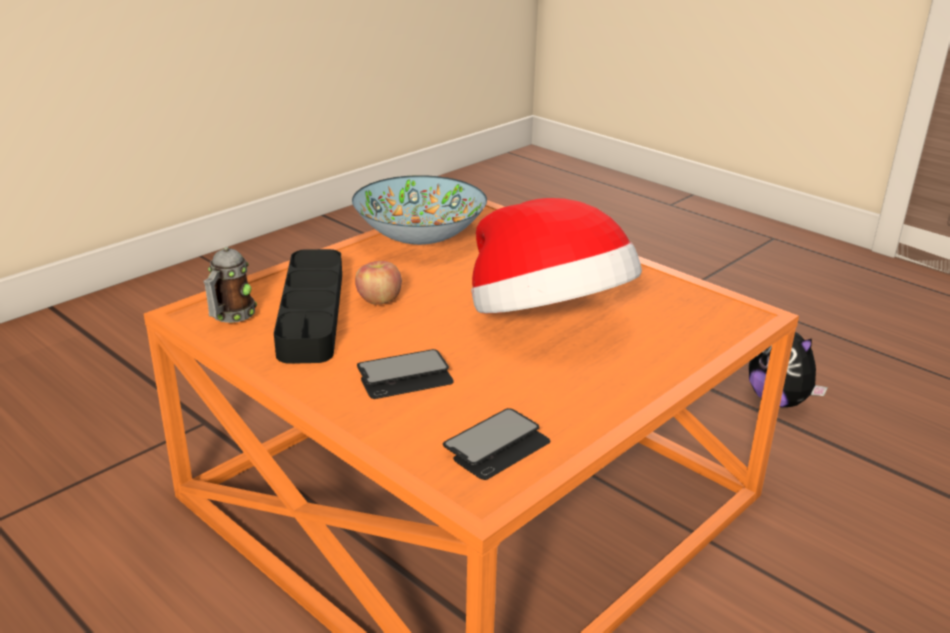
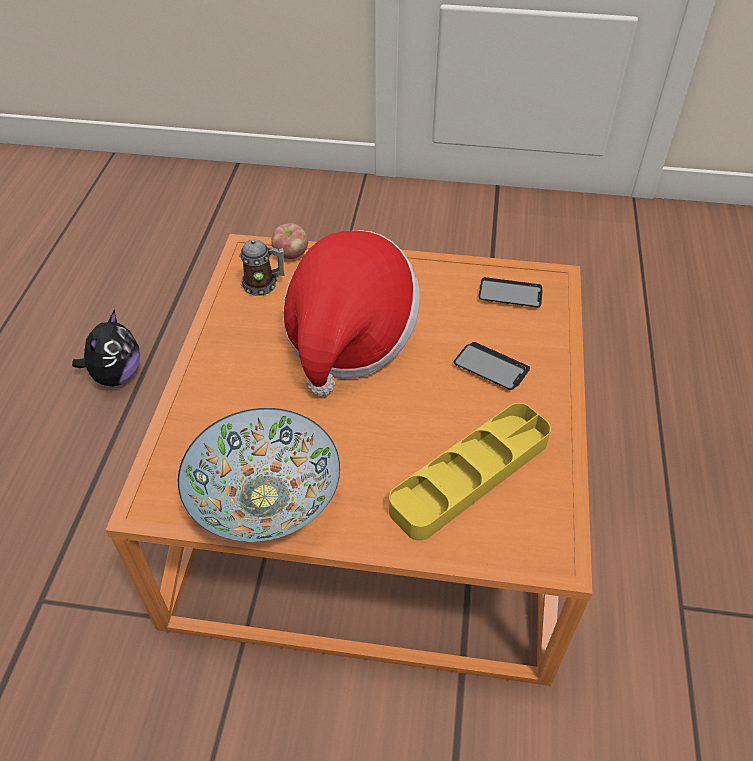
camera: 125 degrees left, 20 degrees up
mug [203,247,257,323] -> mug moved to [239,239,285,296]
black tray [274,249,342,364] -> yellow tray [389,403,551,541]
apple [355,261,402,305] -> apple moved to [271,223,308,259]

